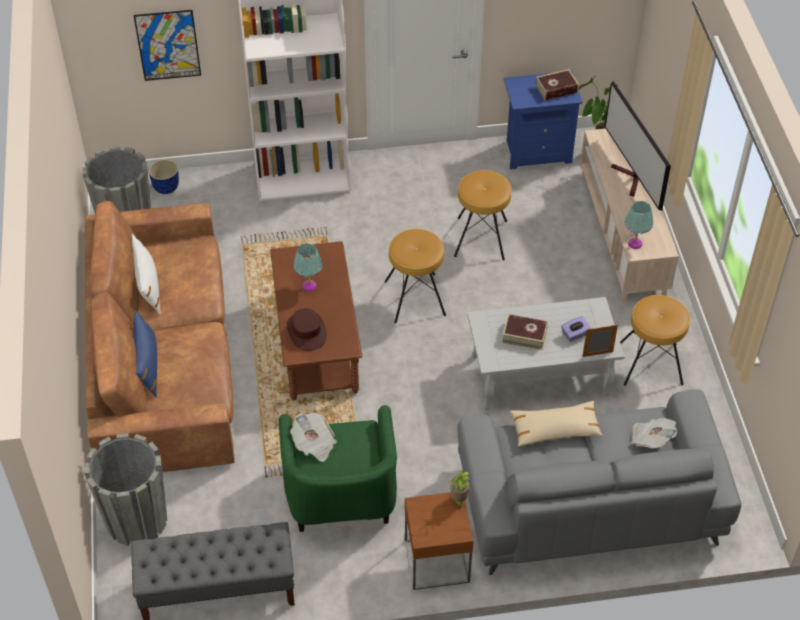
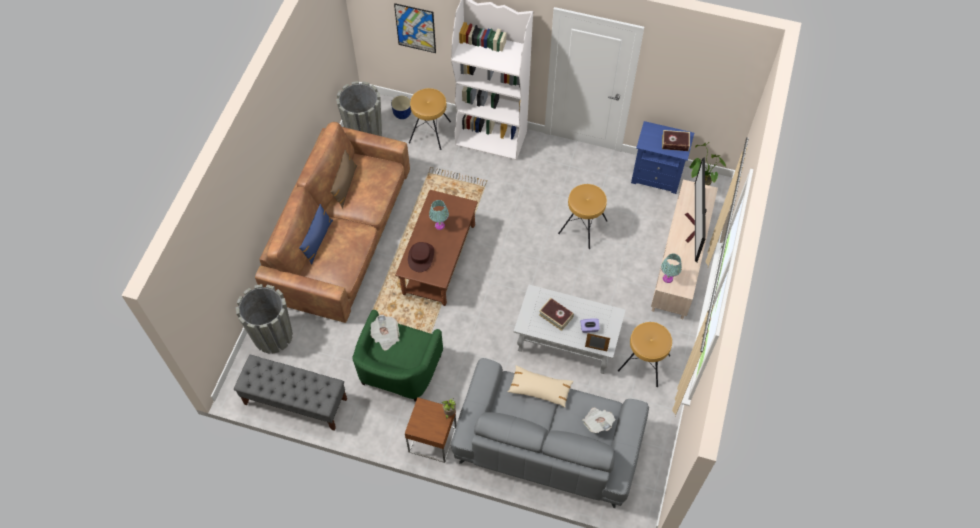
camera: 25 degrees right, 10 degrees up
white pillow [132,234,161,314] -> brown pillow [331,150,357,209]
brown stool [385,229,446,323] -> brown stool moved to [409,88,451,150]

